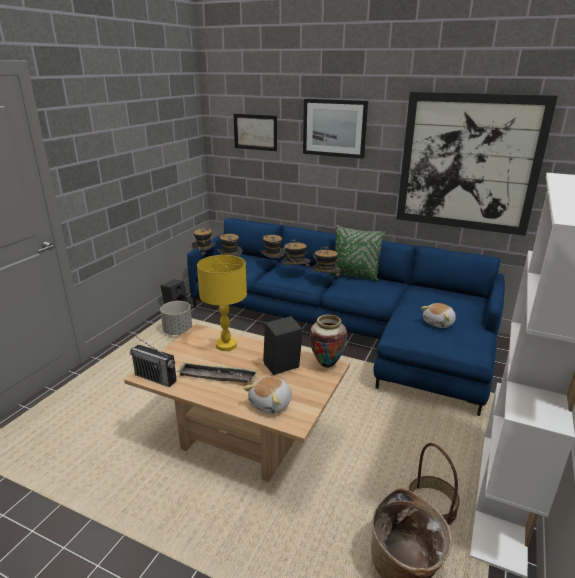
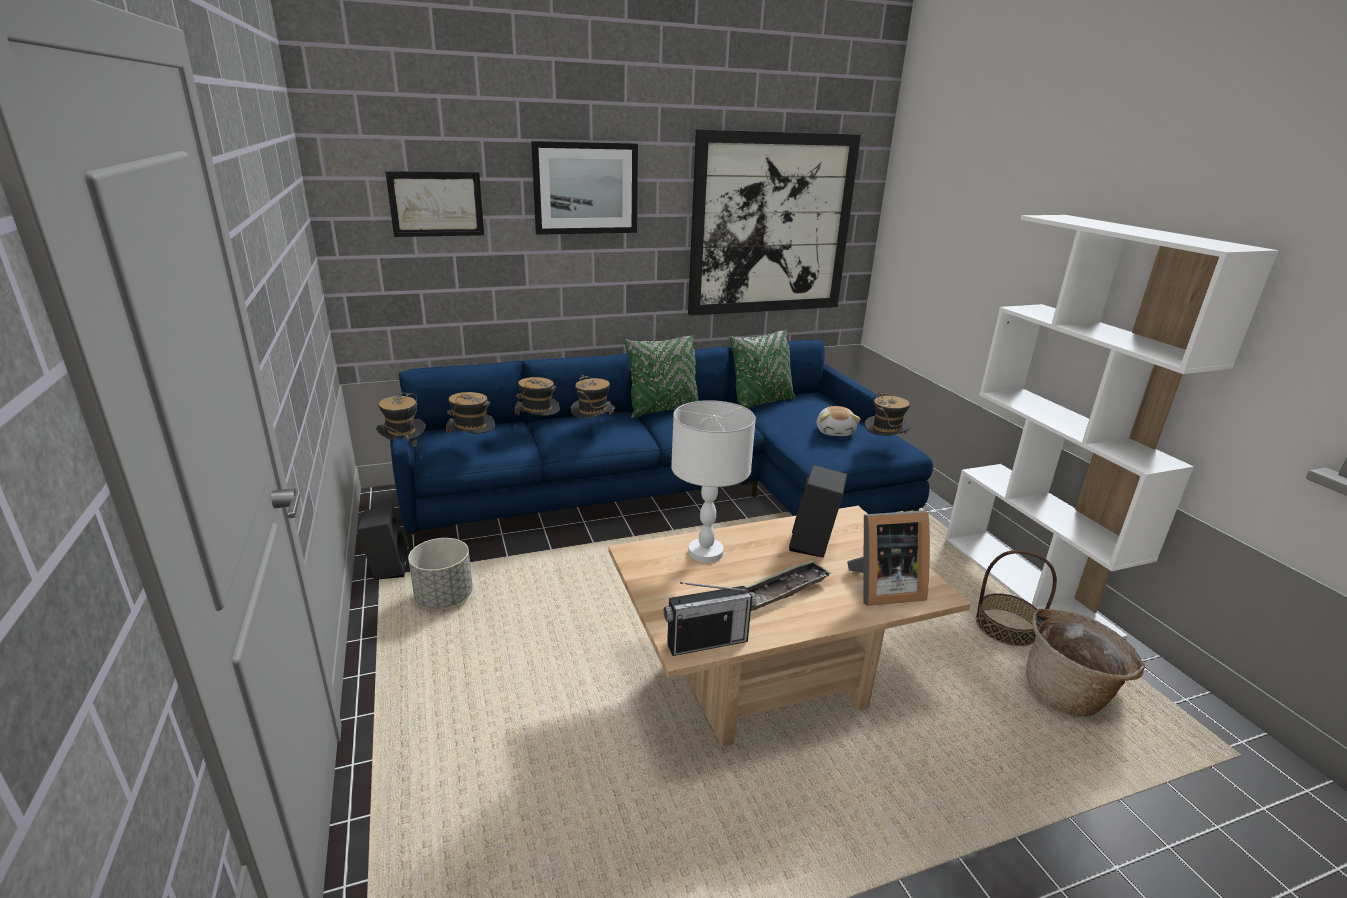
camera: 45 degrees left, 0 degrees up
yellow table lamp [197,255,247,351] -> white table lamp [671,400,756,563]
plush toy [243,377,292,414] -> picture frame [847,510,930,606]
vase [310,315,348,368] -> none
hat [311,246,341,281] -> hat moved to [864,391,911,441]
none -> green pillow [729,329,795,409]

